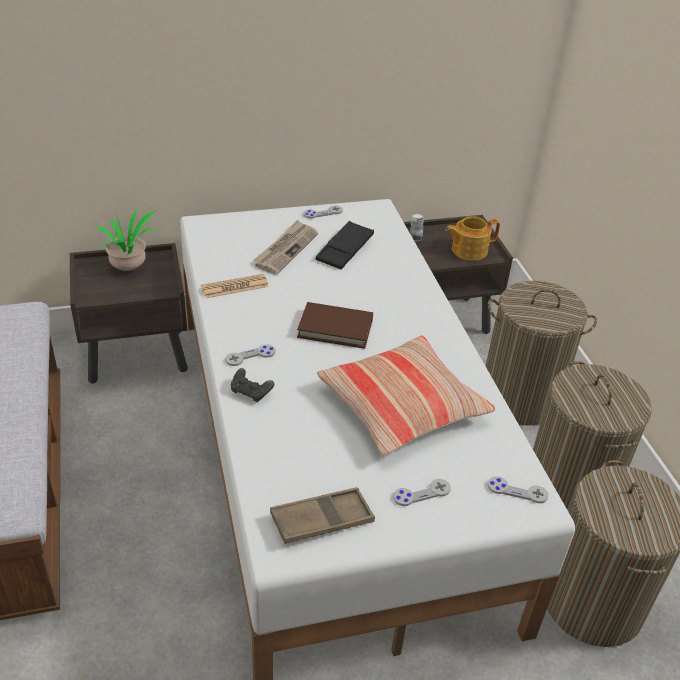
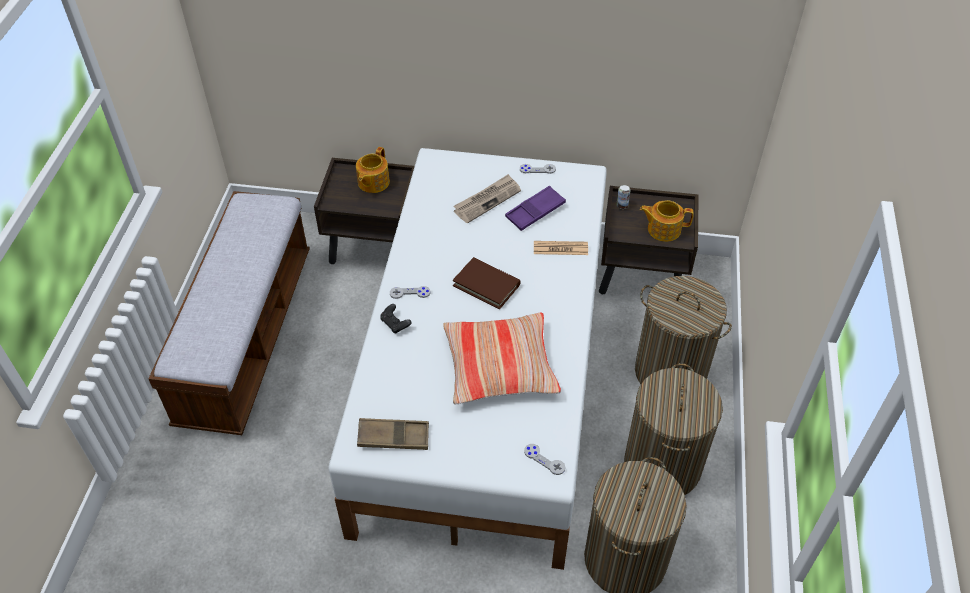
camera: 25 degrees right, 10 degrees up
potted plant [94,208,157,271] -> teapot [356,147,390,193]
newspaper [201,274,269,298] -> newspaper moved to [534,241,588,255]
black tray [316,221,374,269] -> purple tray [505,186,566,231]
grey game controller [393,479,451,506] -> none

